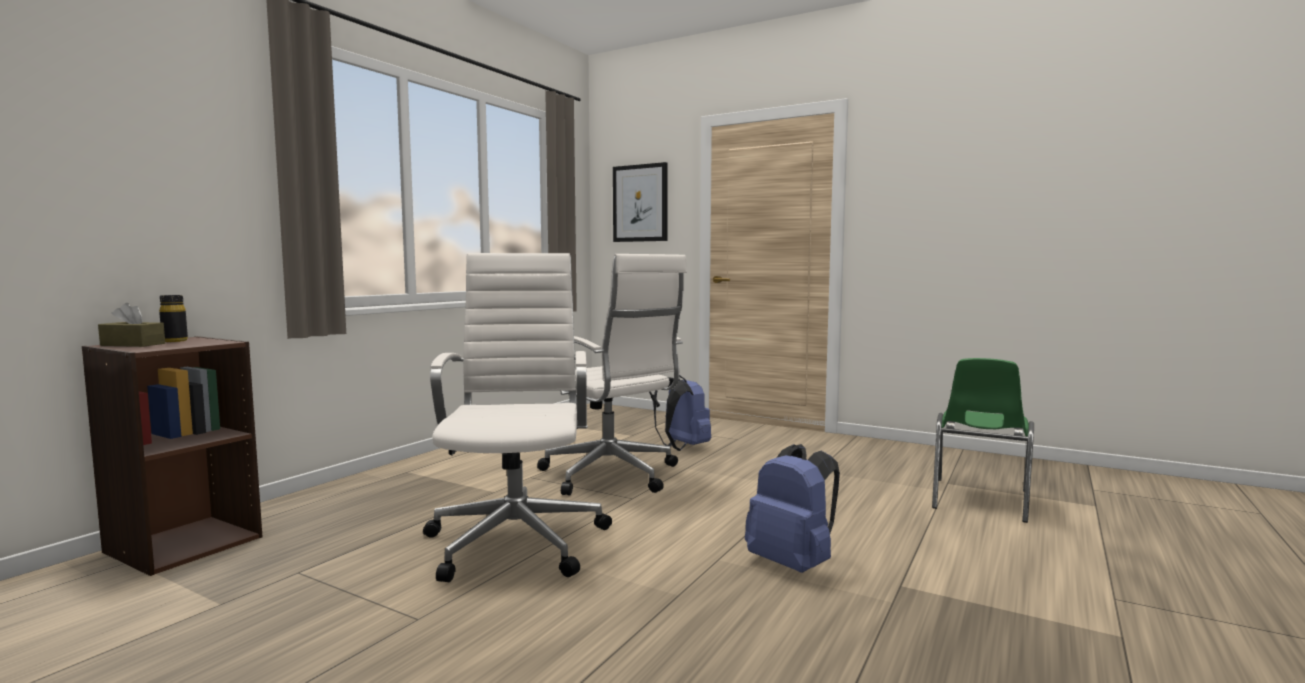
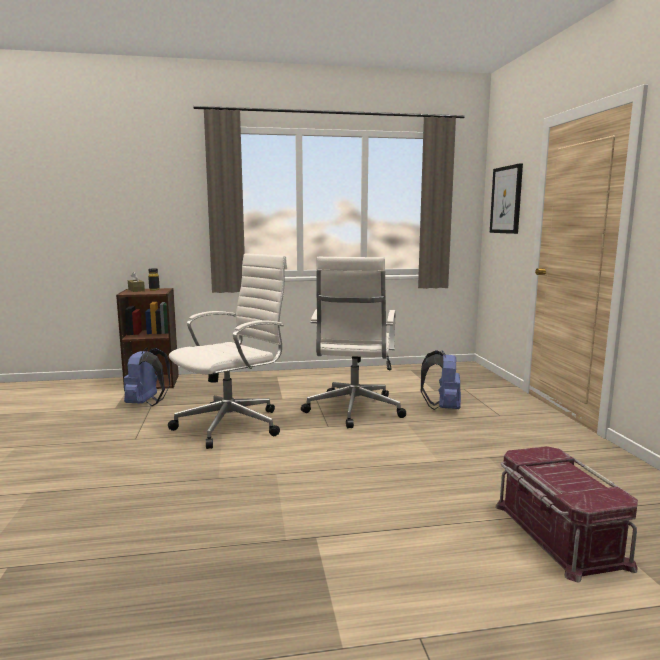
camera: 50 degrees right, 5 degrees up
blue backpack [745,444,840,573] -> blue backpack moved to [124,347,170,406]
green chair [932,358,1034,523] -> red storage box [495,446,638,582]

